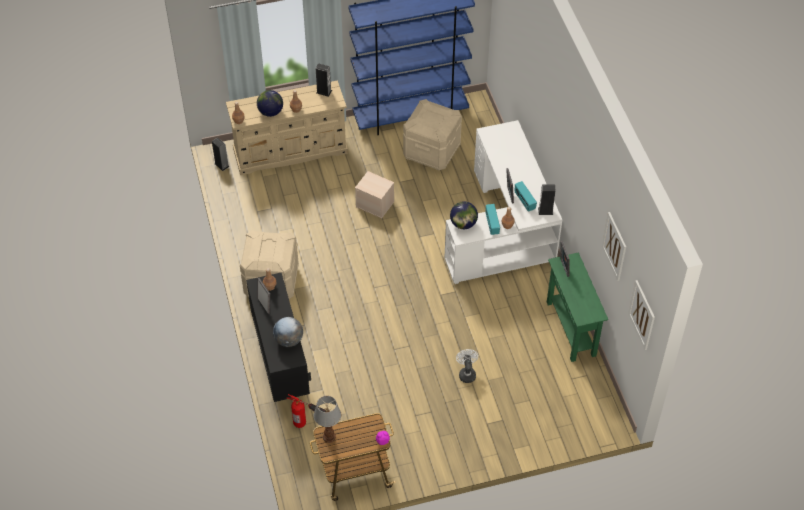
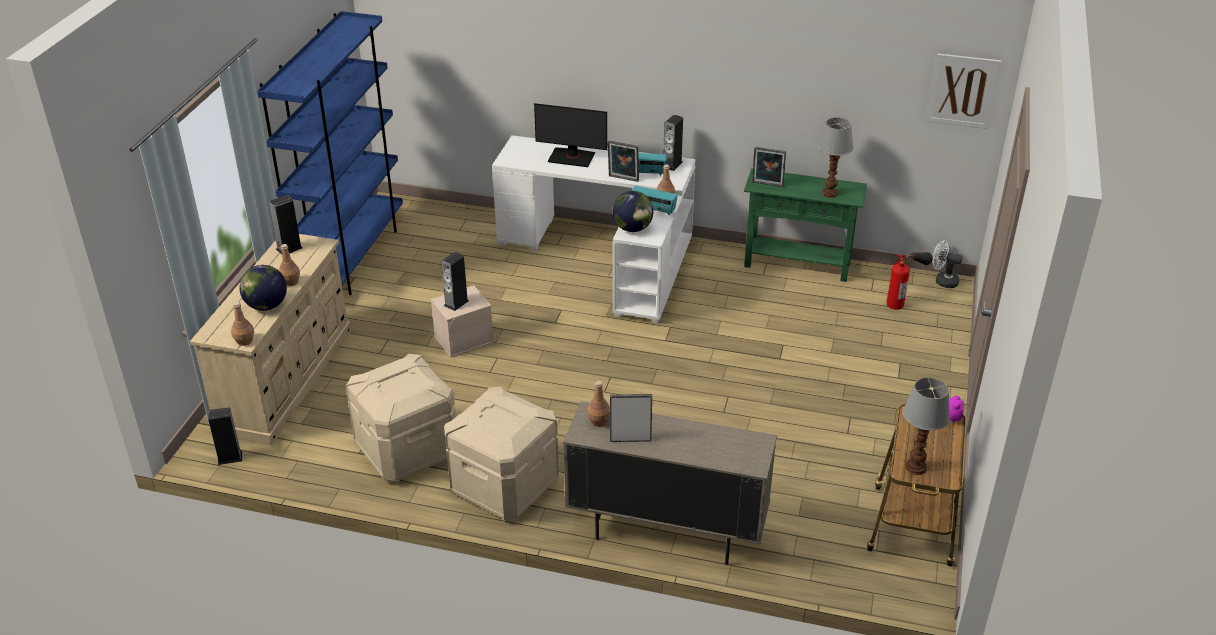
camera: 60 degrees left, 15 degrees down
black cabinet [246,273,311,402] -> beige cabinet [563,401,777,565]
globe [273,317,303,347] -> none
fire extinguisher [286,394,325,428] -> fire extinguisher moved to [887,252,933,310]
beige storage box [403,99,462,171] -> beige storage box moved to [346,354,456,482]
white fan [456,349,478,383] -> white fan moved to [932,240,963,288]
picture [602,212,626,281] -> none
none -> speaker [441,252,469,311]
none -> monitor [534,103,607,167]
none -> table lamp [818,118,853,198]

